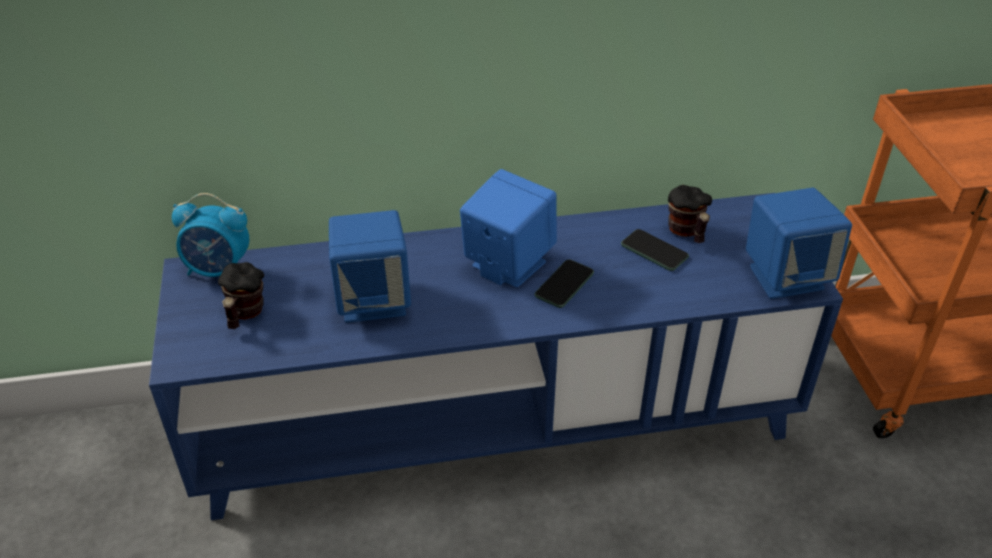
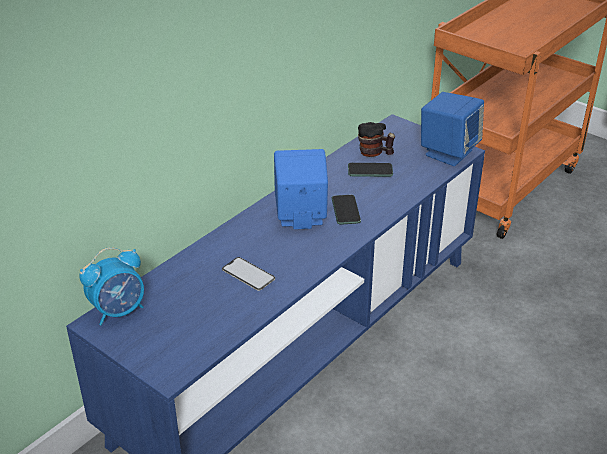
camera: 40 degrees left, 5 degrees down
mug [218,262,264,329] -> none
blue speaker [329,210,411,323] -> phone [222,257,275,291]

